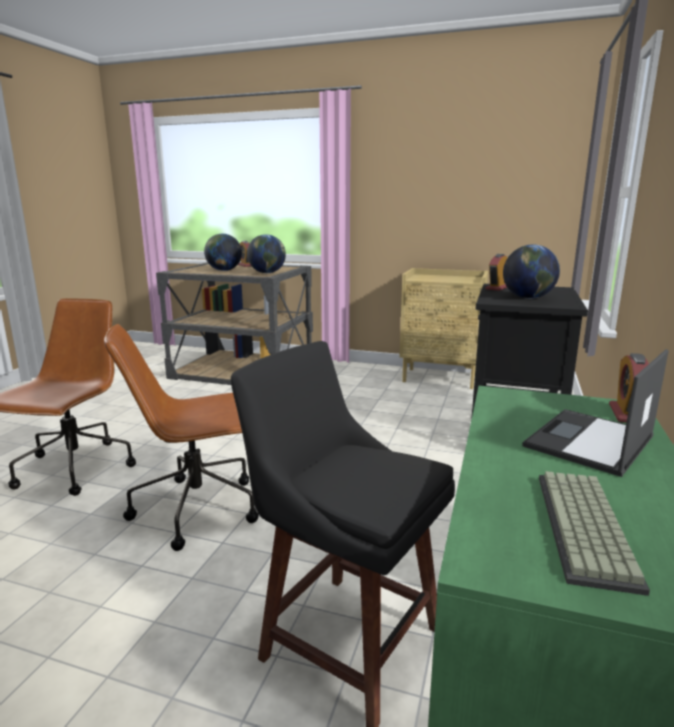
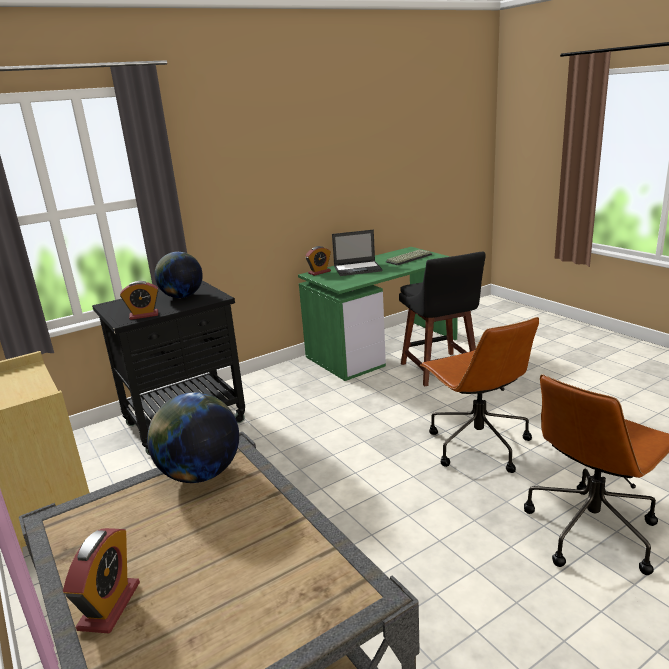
camera: 140 degrees left, 5 degrees up
brown office chair [104,324,259,551] -> brown office chair turned 45 degrees clockwise [420,317,539,473]
globe [204,234,242,271] -> none

